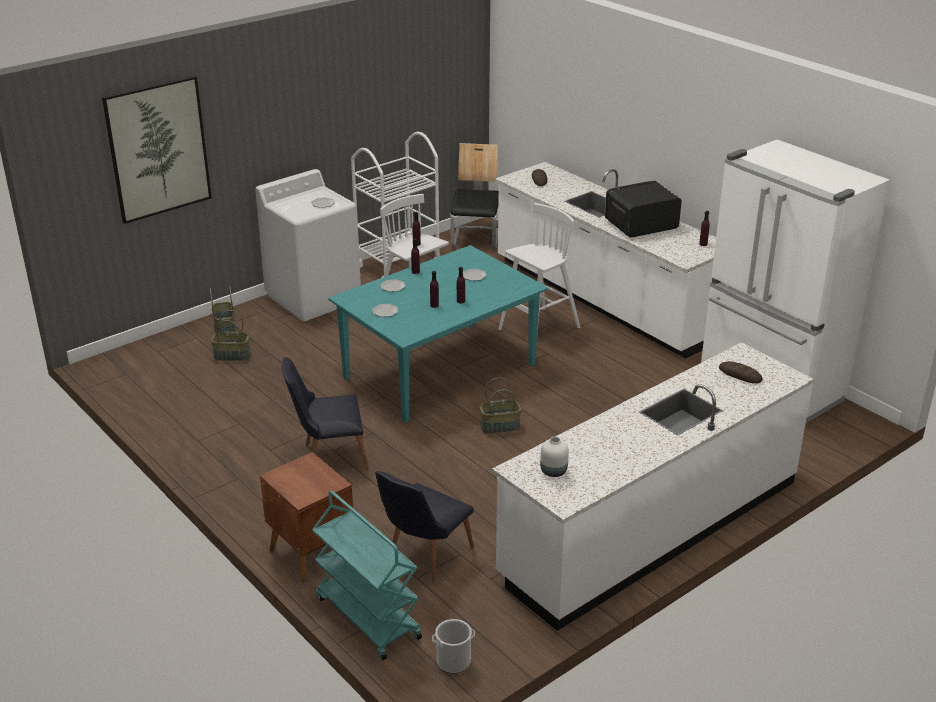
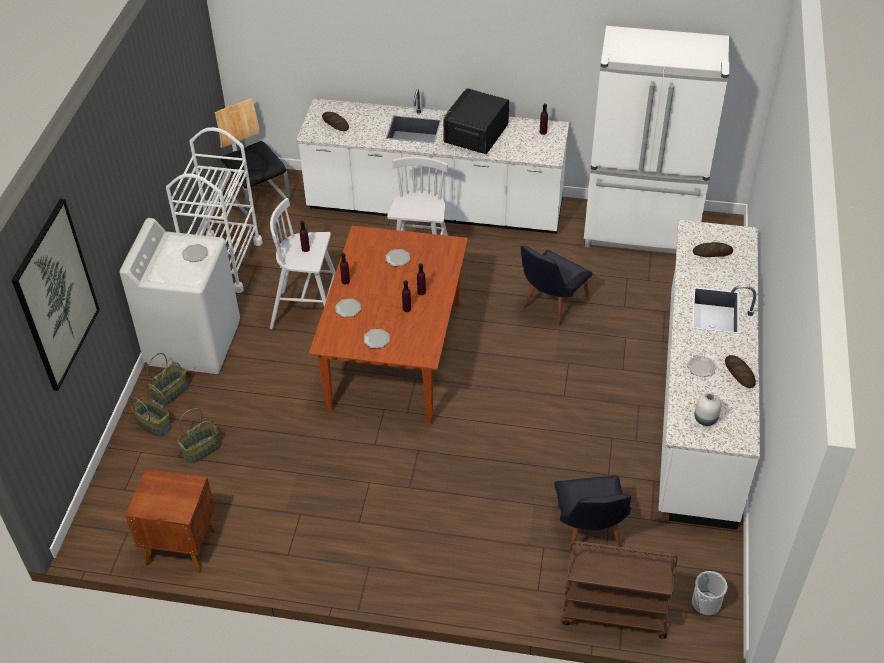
camera: 40 degrees left, 15 degrees up
brown nightstand [260,452,353,583] -> brown nightstand moved to [125,469,216,574]
black chair [281,357,369,470] -> black chair moved to [521,246,592,328]
turquoise cart [312,491,422,660] -> brown cart [561,541,678,639]
turquoise dining table [328,245,548,423] -> brown dining table [309,226,468,425]
basket [480,378,522,434] -> basket moved to [147,353,189,406]
none -> plate [687,356,716,377]
none -> bread [725,355,756,388]

